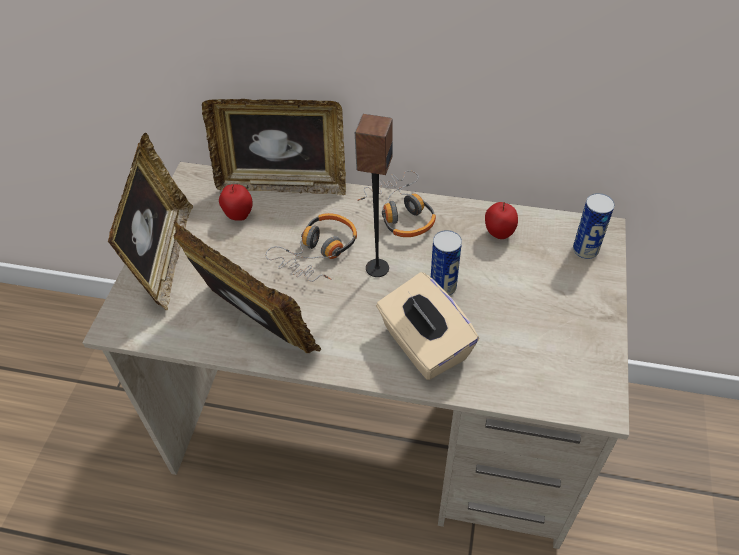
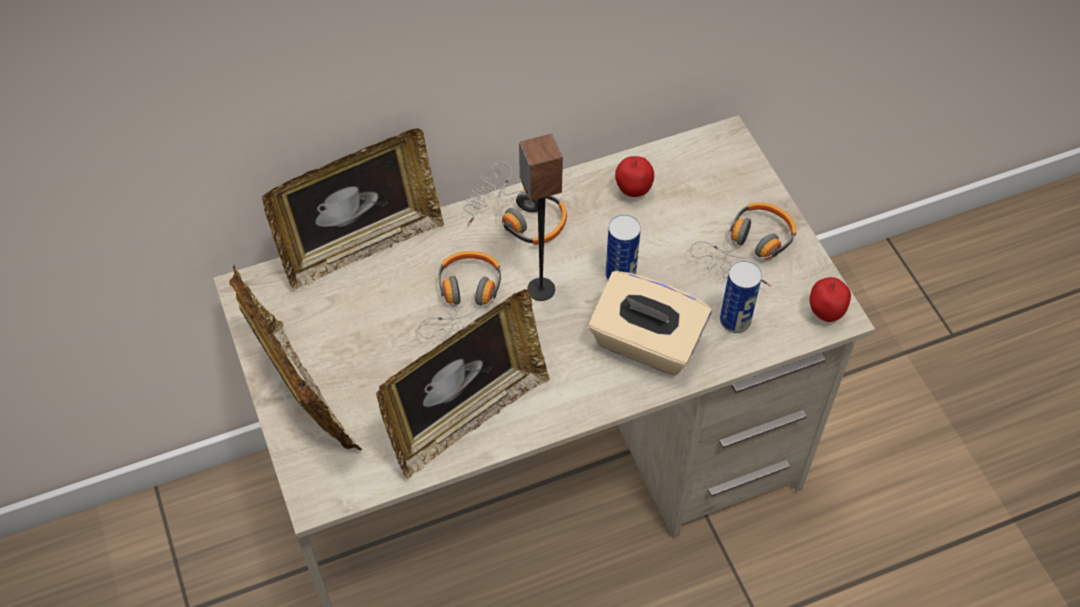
camera: 35 degrees left, 5 degrees up
picture frame [173,221,321,353] -> picture frame turned 135 degrees clockwise [376,289,550,478]
apple [219,184,253,221] -> apple moved to [810,277,851,322]
can [573,193,615,259] -> can moved to [720,261,762,333]
none -> headphones [690,202,796,286]

